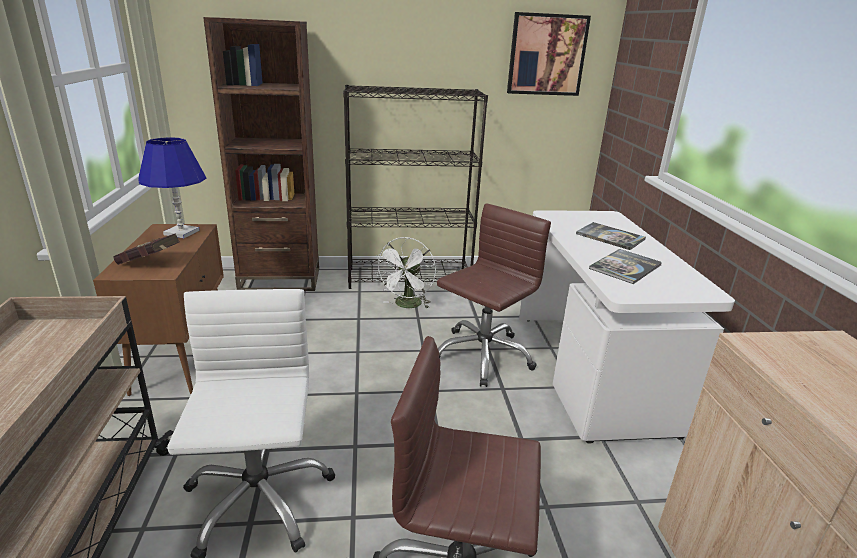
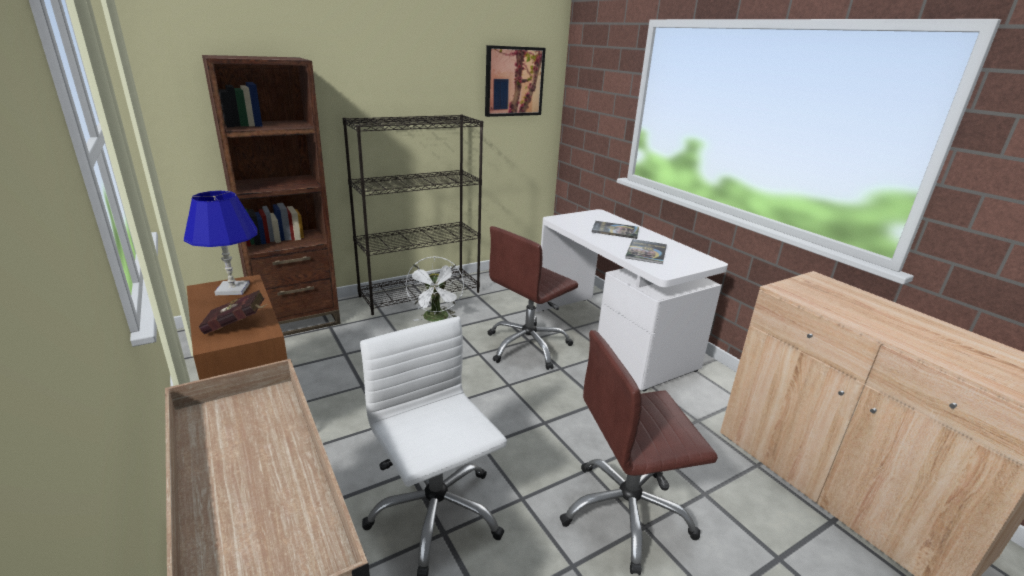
camera: 25 degrees left, 0 degrees up
brown office chair [437,203,551,387] -> brown office chair turned 150 degrees counterclockwise [488,226,578,370]

